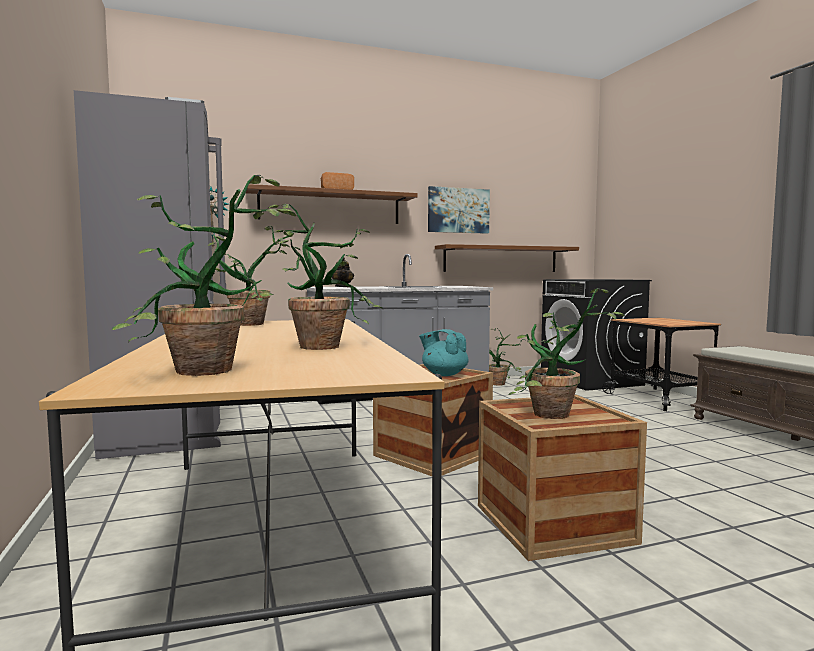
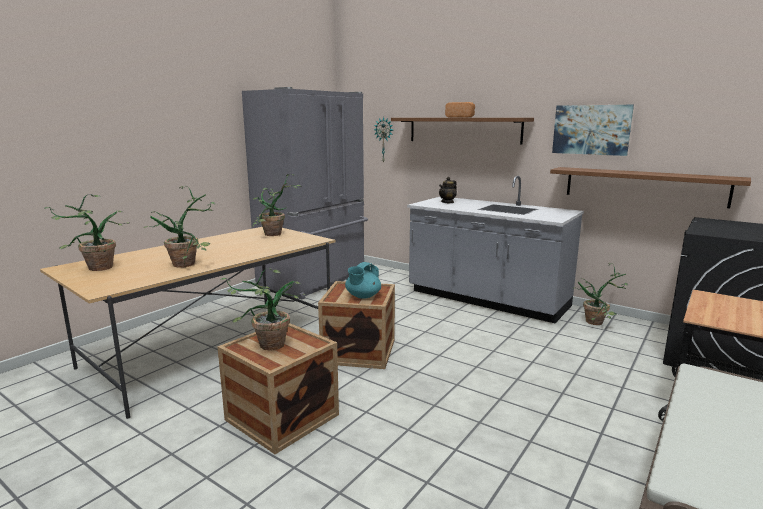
camera: 55 degrees right, 10 degrees up
turquoise teapot [419,329,468,376] -> turquoise teapot turned 150 degrees counterclockwise [345,262,381,299]

